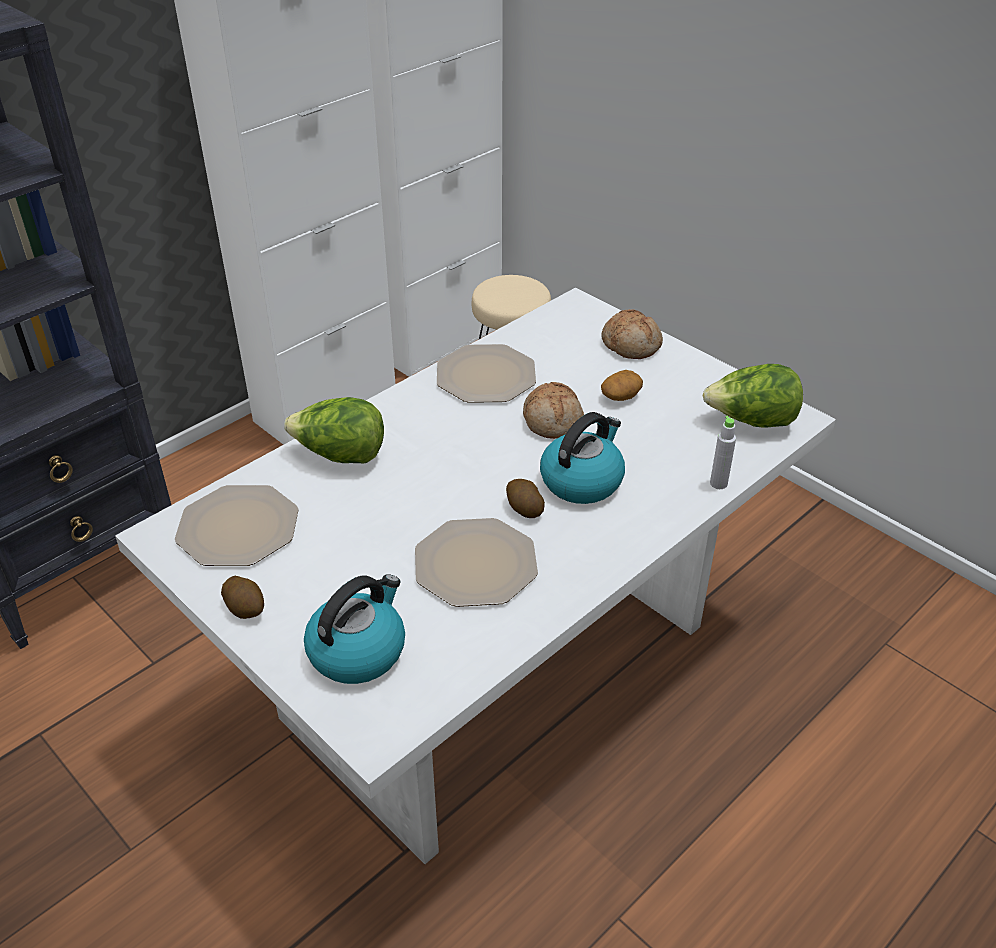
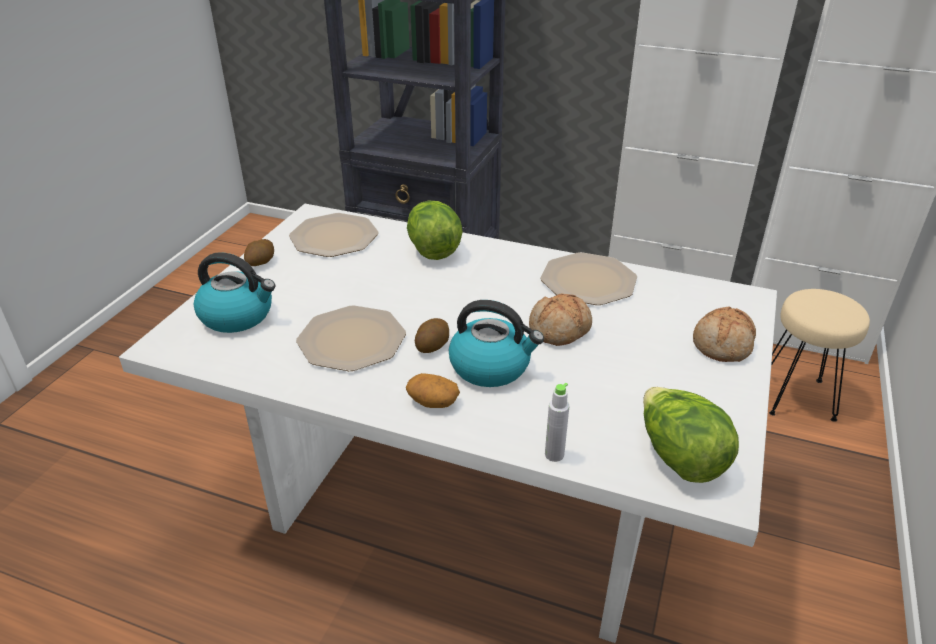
camera: 65 degrees right, 5 degrees down
potato [601,370,643,401] -> potato moved to [406,373,460,408]

